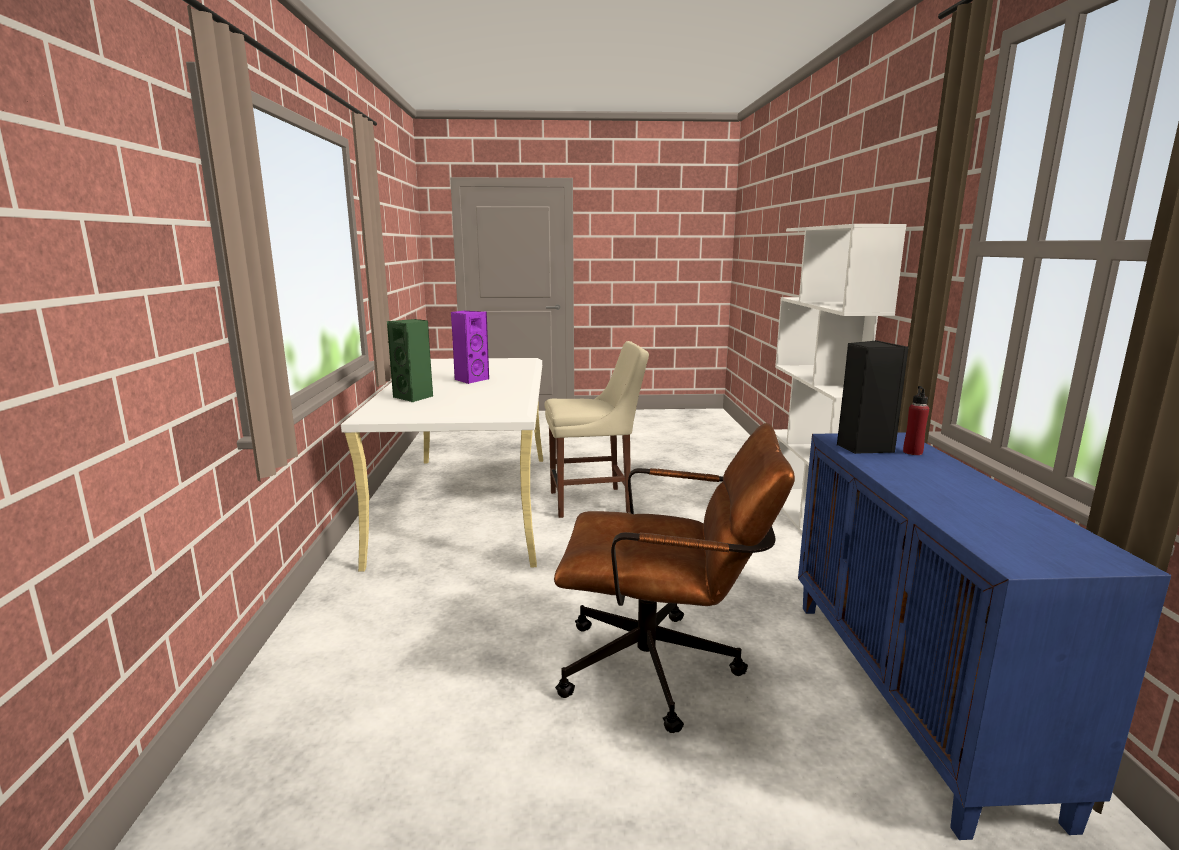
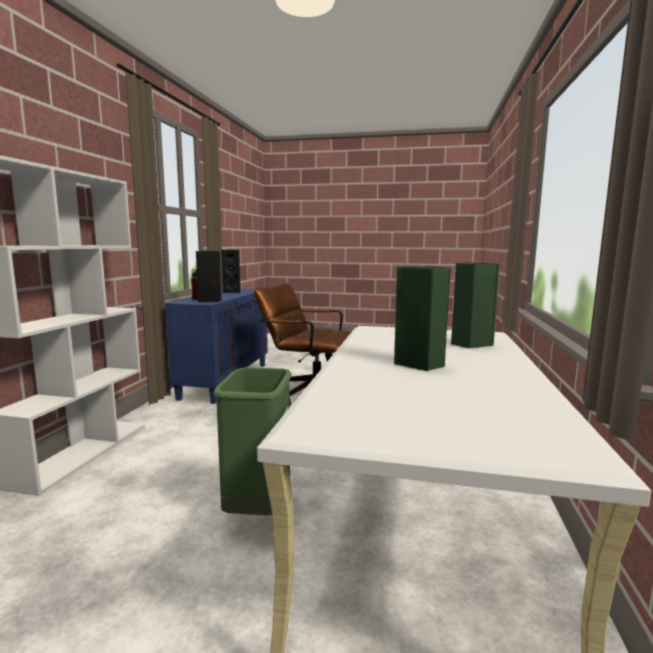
camera: 165 degrees left, 5 degrees down
purple speaker [451,311,489,384] -> green speaker [394,266,451,371]
beige chair [545,341,649,518] -> green trash can [214,367,292,516]
none -> black speaker [221,250,241,293]

